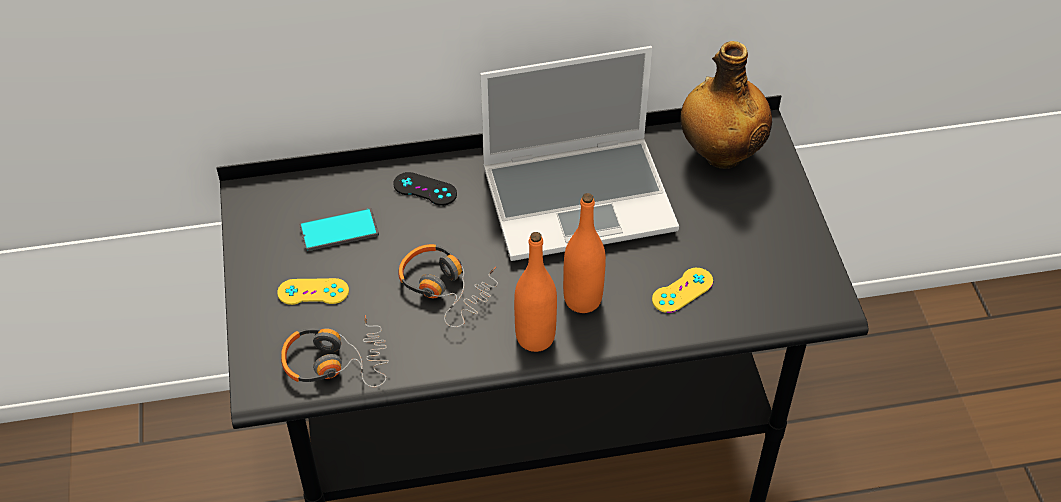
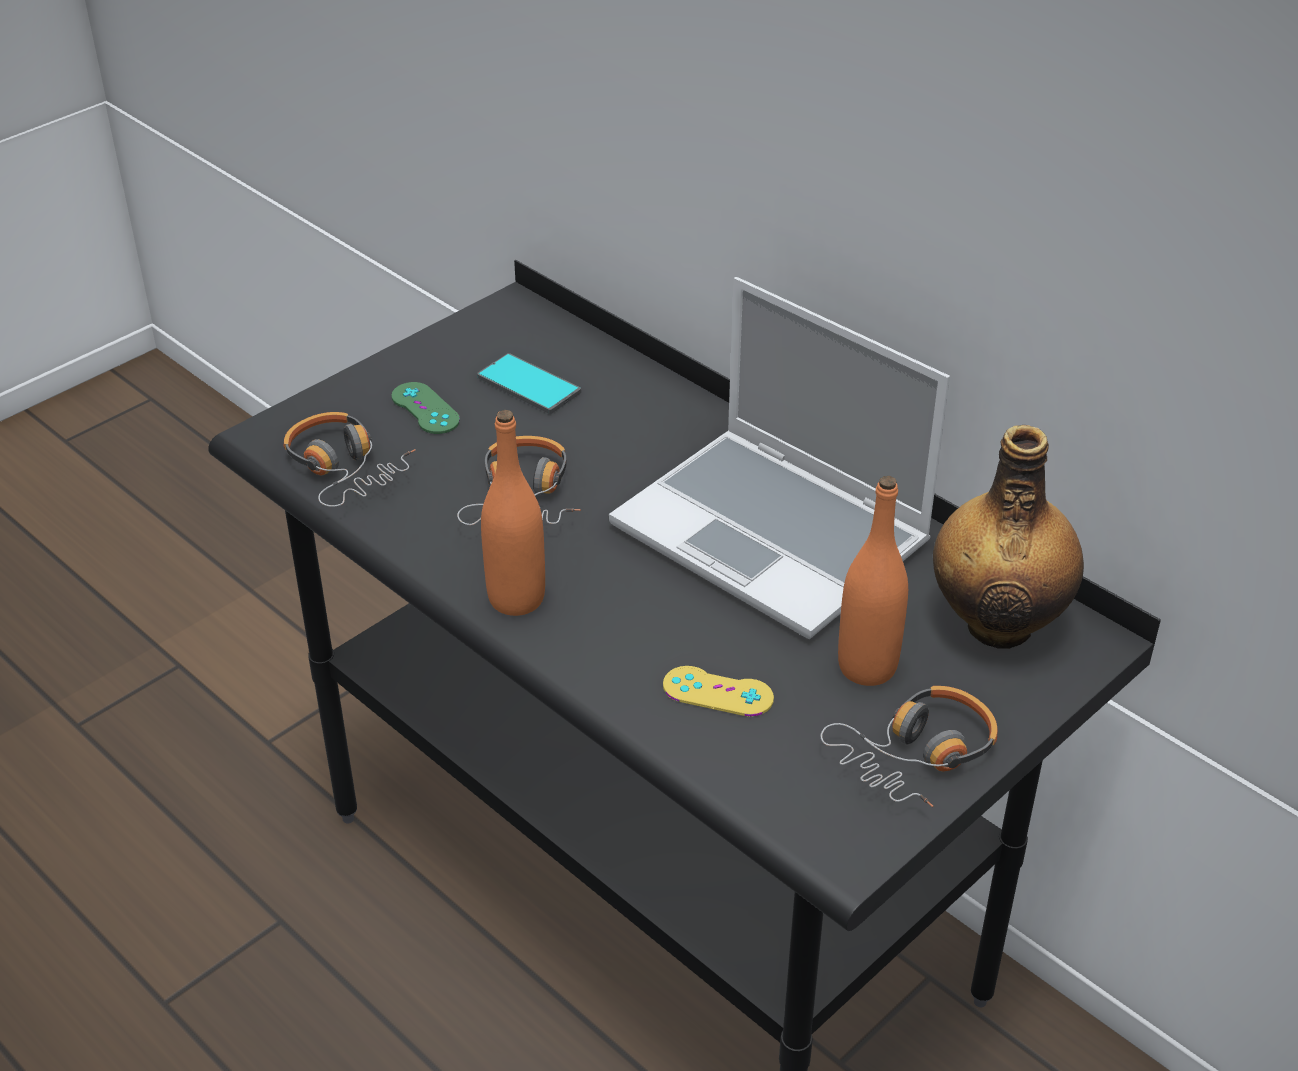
camera: 55 degrees right, 10 degrees down
yellow game controller [277,278,349,305] -> green game controller [391,382,460,434]
black game controller [393,172,457,206] -> none
orange bottle [563,193,606,313] -> orange bottle moved to [838,476,908,686]
none -> headphones [820,686,998,807]

